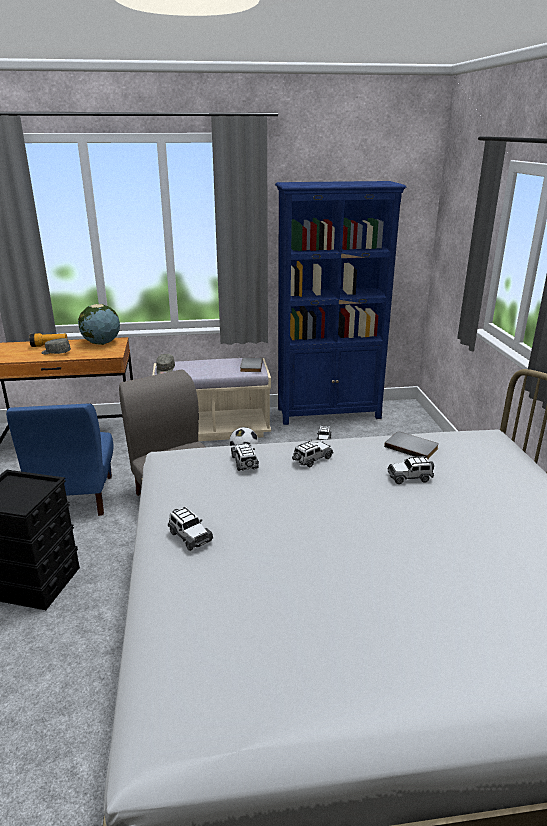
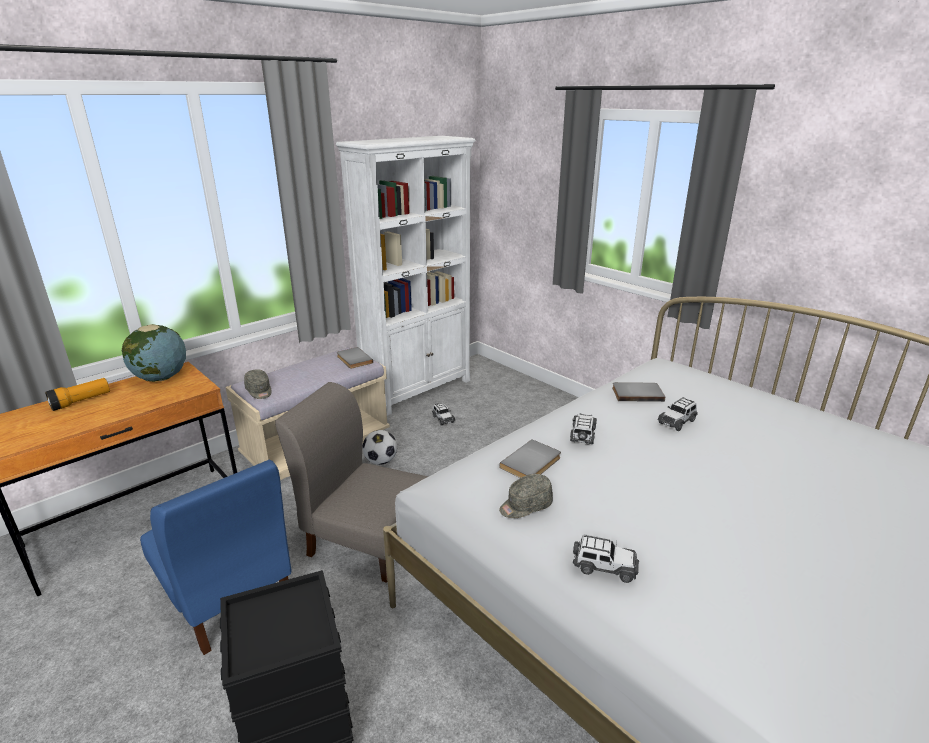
camera: 35 degrees left, 0 degrees up
grey cap [41,338,71,354] -> grey cap moved to [499,474,553,518]
toy car [231,443,259,471] -> grey book [499,439,561,478]
blue bookcase [275,181,406,425] -> white bookcase [336,136,476,416]

